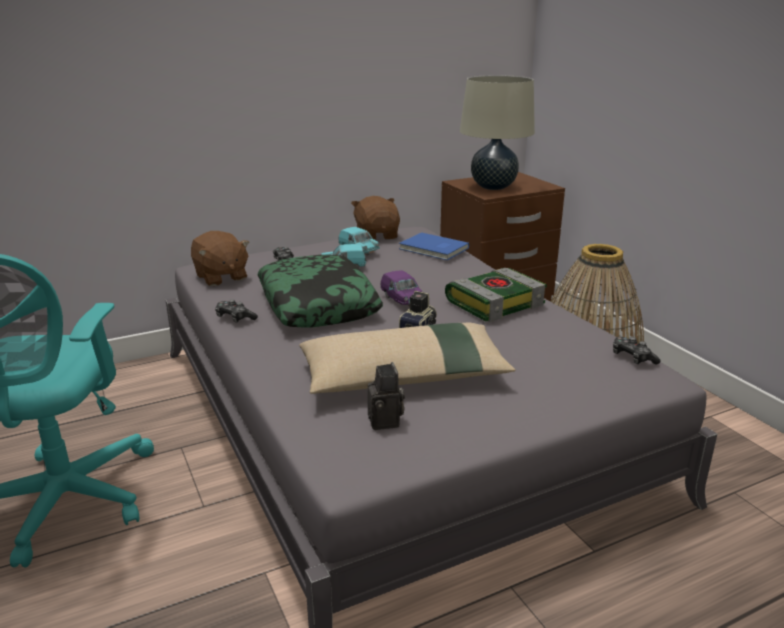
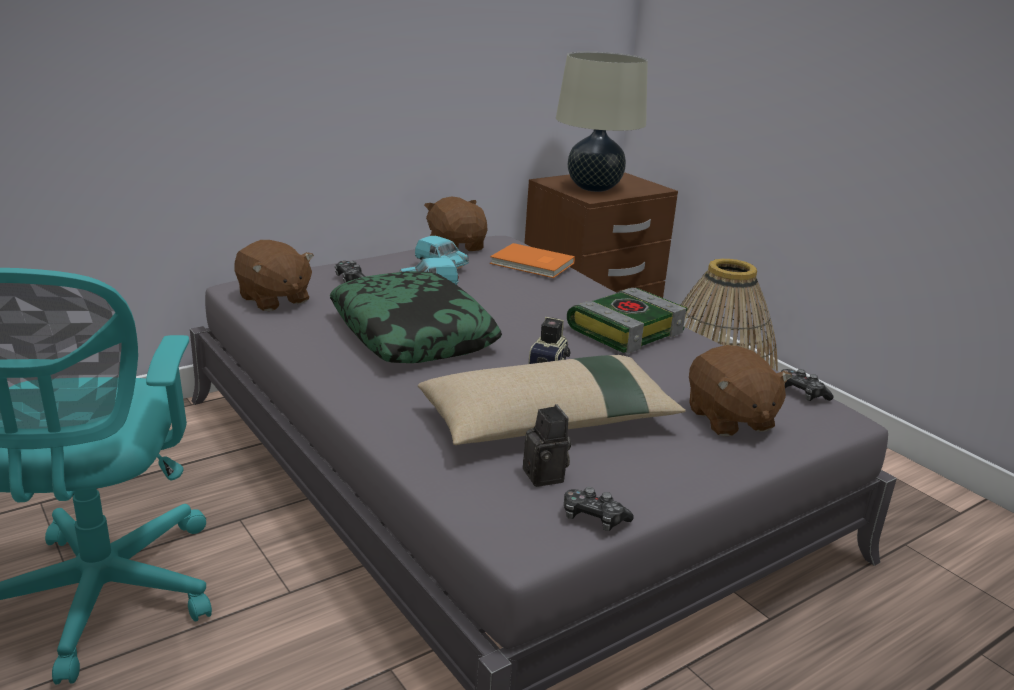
camera: 10 degrees left, 0 degrees up
game controller [215,299,258,322] -> game controller moved to [564,487,634,531]
purple toy car [381,270,423,307] -> none
blue book [399,233,469,260] -> orange book [490,243,575,278]
none -> brown plush toy [689,345,792,437]

